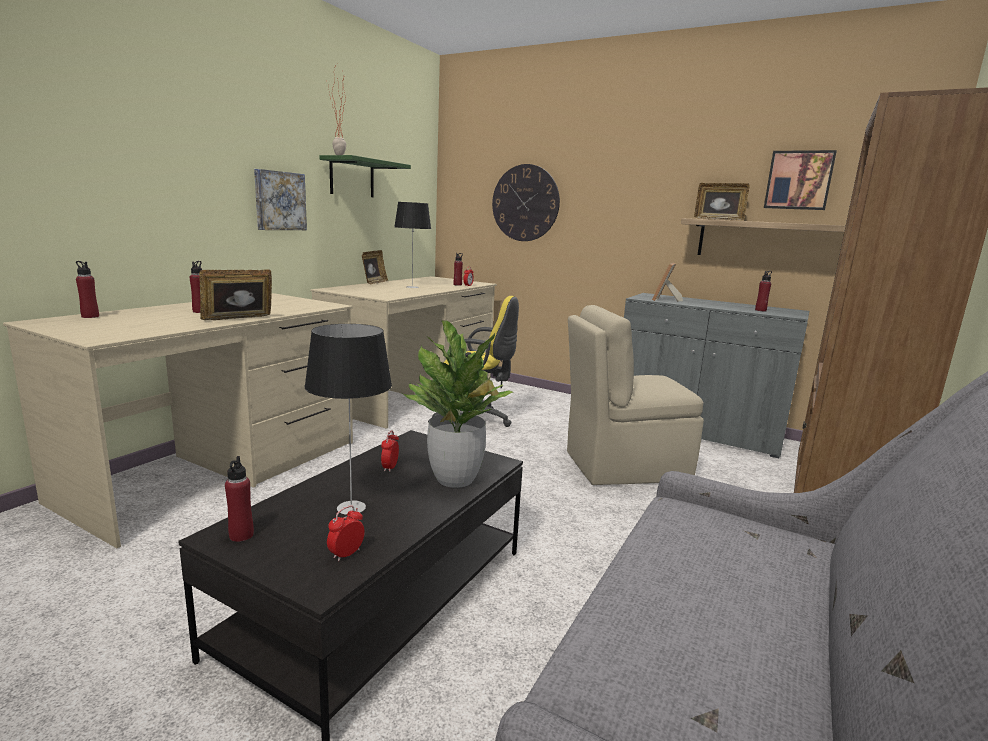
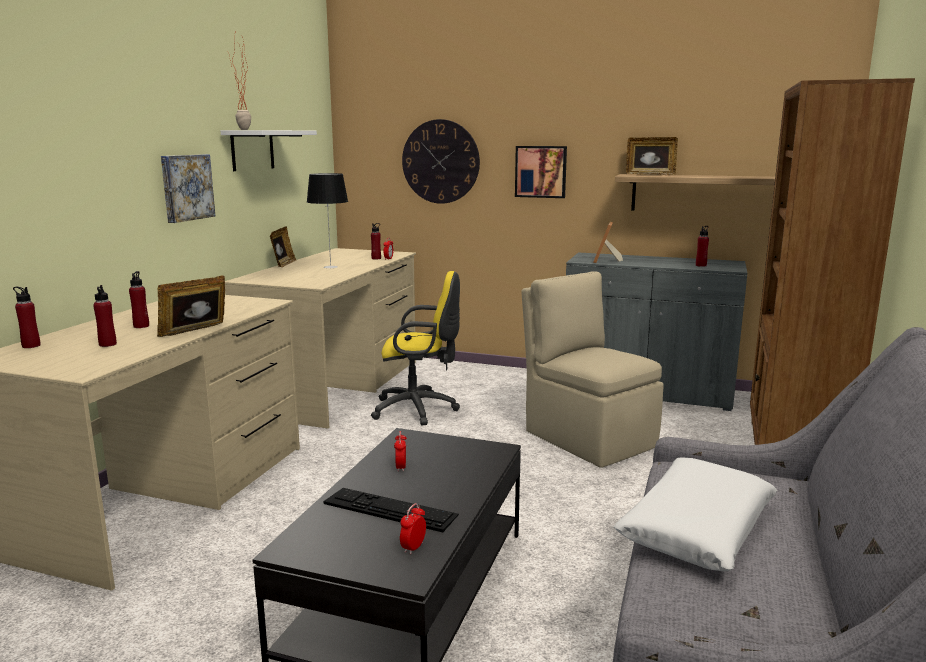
camera: 10 degrees left, 0 degrees up
red bottle [225,456,254,542] -> red bottle moved to [93,285,117,347]
table lamp [305,324,392,515] -> keyboard [324,488,459,532]
green shelf [319,155,411,197] -> white shelf [221,130,317,171]
potted plant [403,320,513,488] -> none
beige chair [567,305,704,485] -> beige chair turned 75 degrees clockwise [521,271,664,468]
picture [764,150,837,210] -> picture moved to [515,146,567,198]
none -> white pillow [614,457,777,571]

